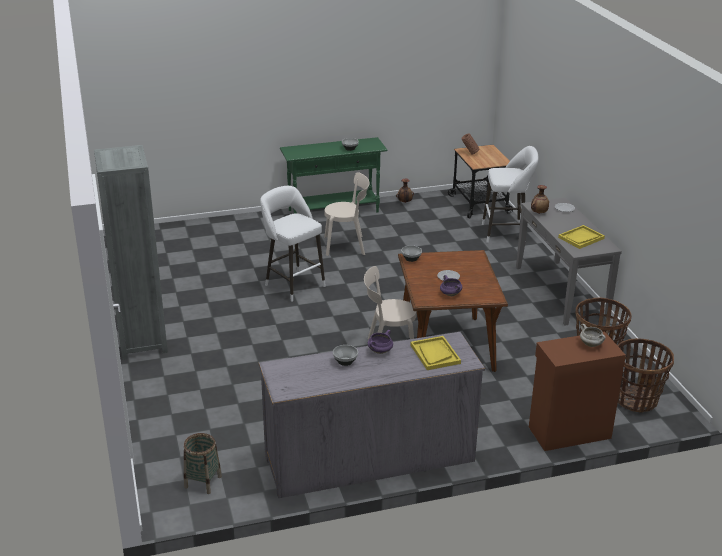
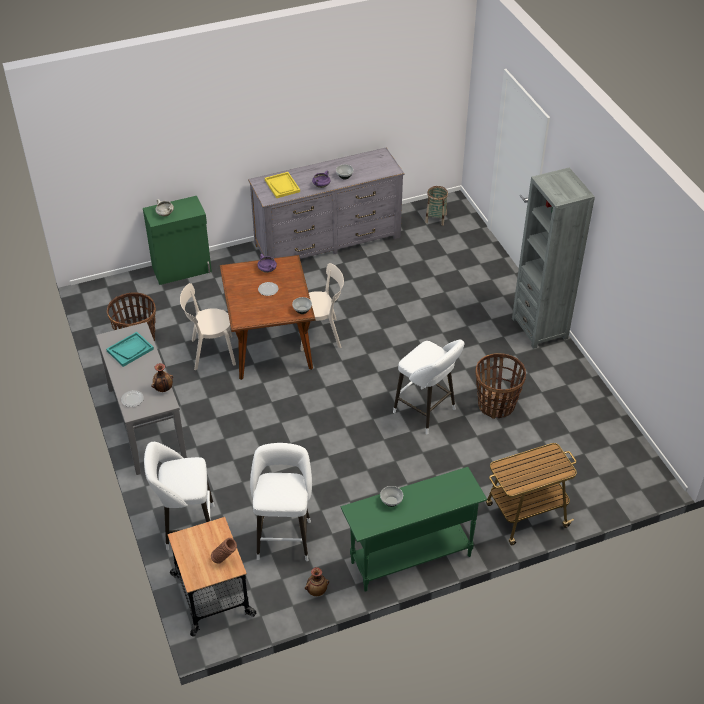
camera: 175 degrees right, 15 degrees up
beige chair [324,172,370,256] -> beige chair moved to [180,283,236,370]
brown cabinet [529,331,626,451] -> green cabinet [143,196,212,285]
yellow tray [558,225,605,249] -> turquoise tray [106,332,154,367]
basket [617,338,674,413] -> basket moved to [475,353,526,419]
none -> white stool [250,443,312,561]
none -> cart [486,443,577,545]

